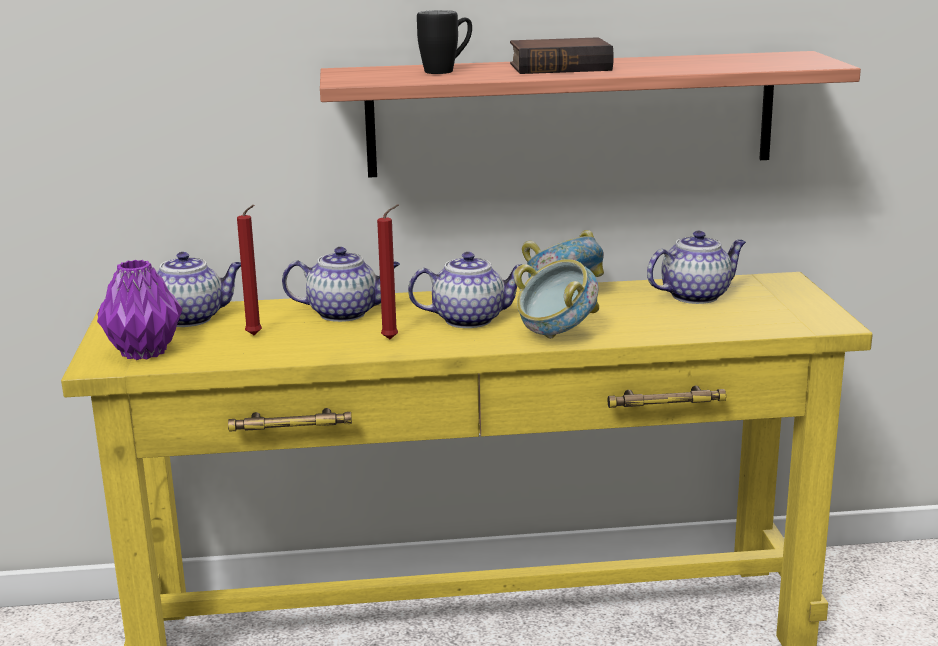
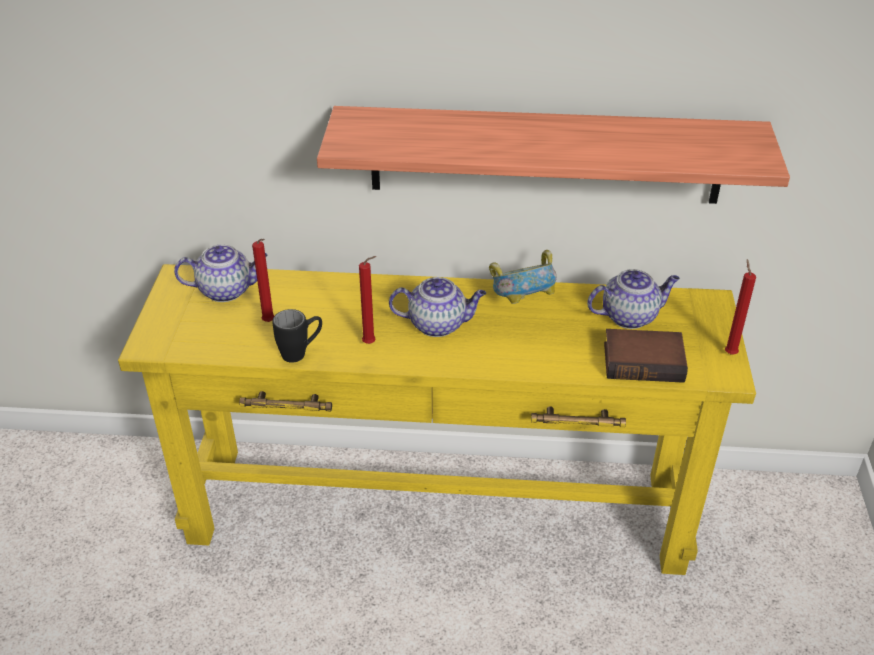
camera: 10 degrees right, 20 degrees up
purple vase [97,260,182,360] -> none
teapot [282,247,400,322] -> none
black mug [417,10,472,74] -> black mug moved to [273,309,322,363]
book [510,37,614,74] -> book moved to [604,329,688,383]
bowl [514,259,599,339] -> none
none -> red candle [725,259,756,354]

